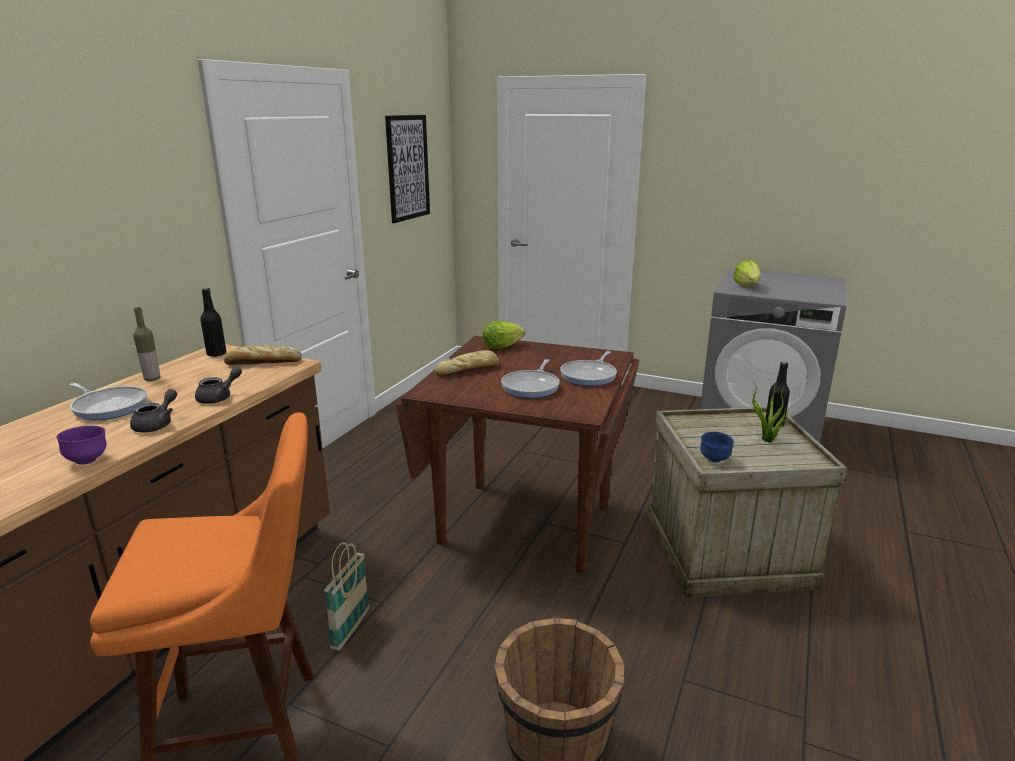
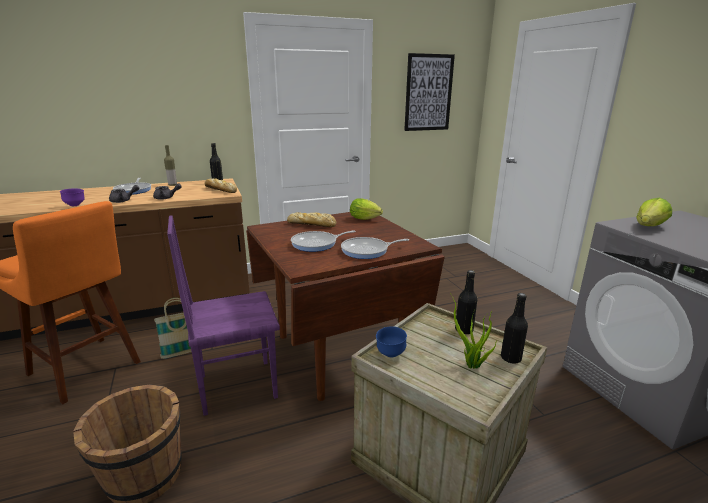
camera: 45 degrees right, 0 degrees up
none -> purple chair [167,215,280,416]
none -> black bottle [455,270,477,334]

